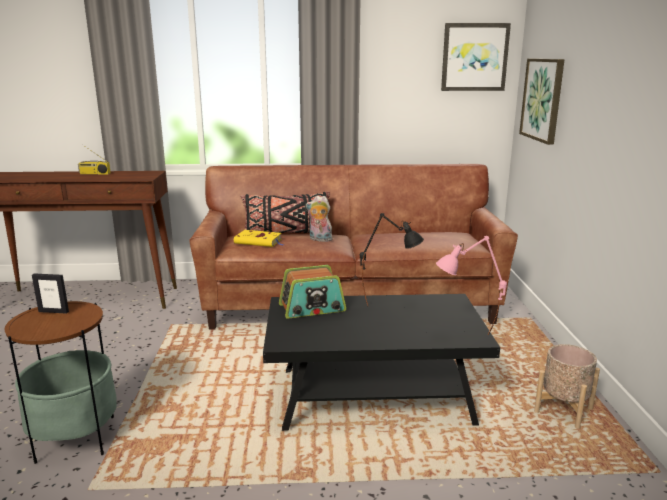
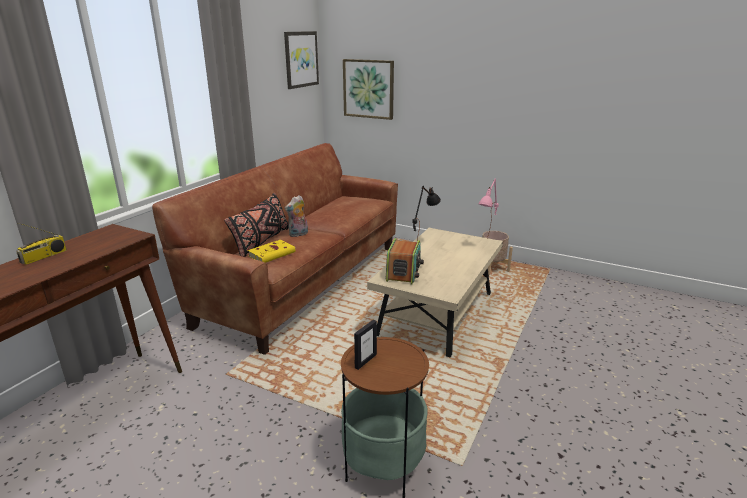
camera: 60 degrees left, 5 degrees up
black coffee table [263,294,500,431] -> beige coffee table [367,228,503,358]

